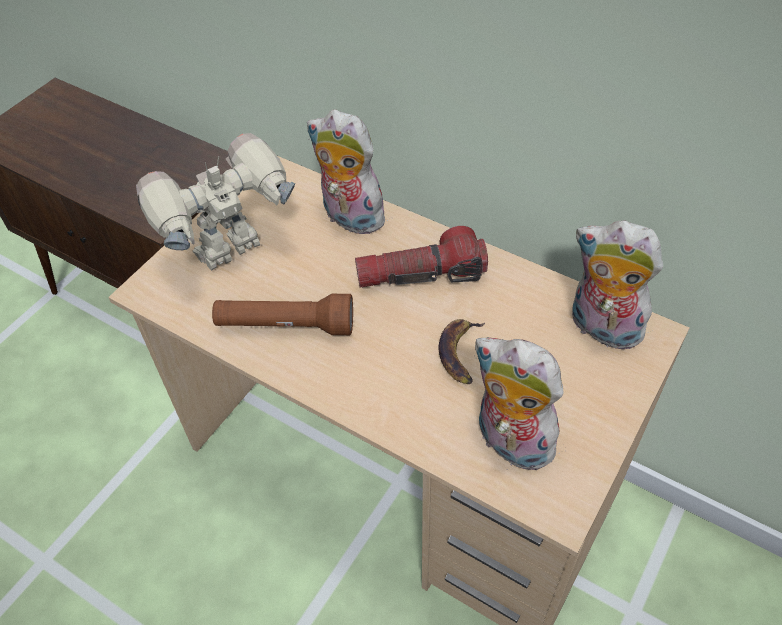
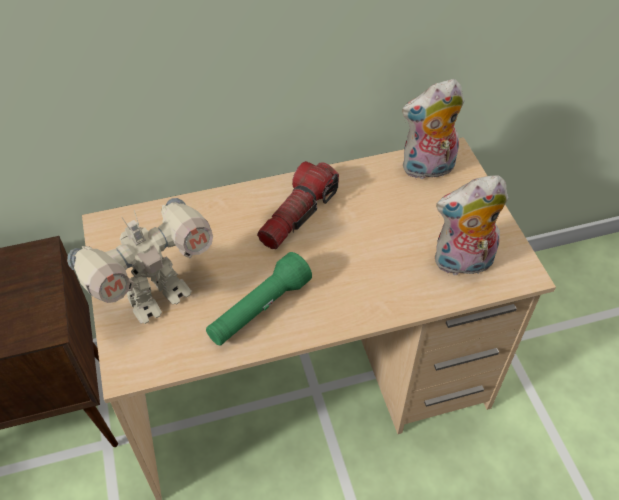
camera: 50 degrees left, 0 degrees up
toy robot [136,133,295,271] -> toy robot turned 135 degrees counterclockwise [67,198,213,324]
brown flashlight [212,294,353,335] -> green flashlight [206,252,312,345]
plush toy [307,110,393,234] -> none
banana [438,319,485,384] -> none

